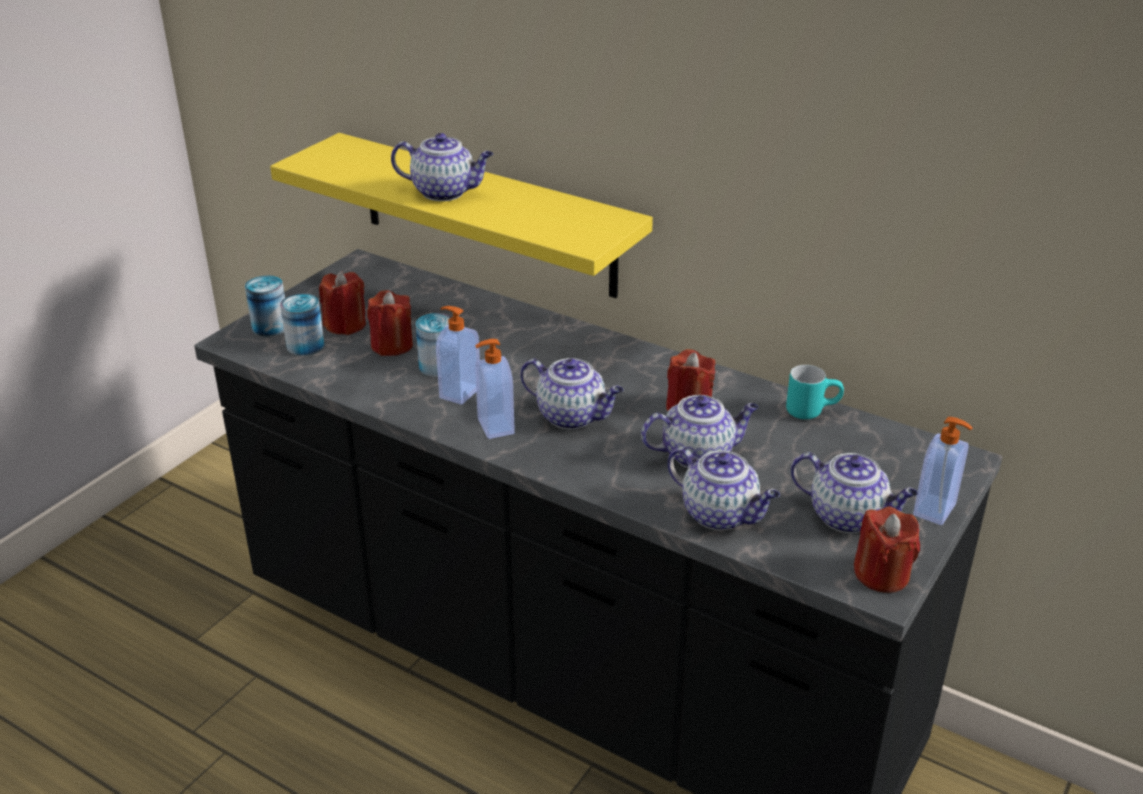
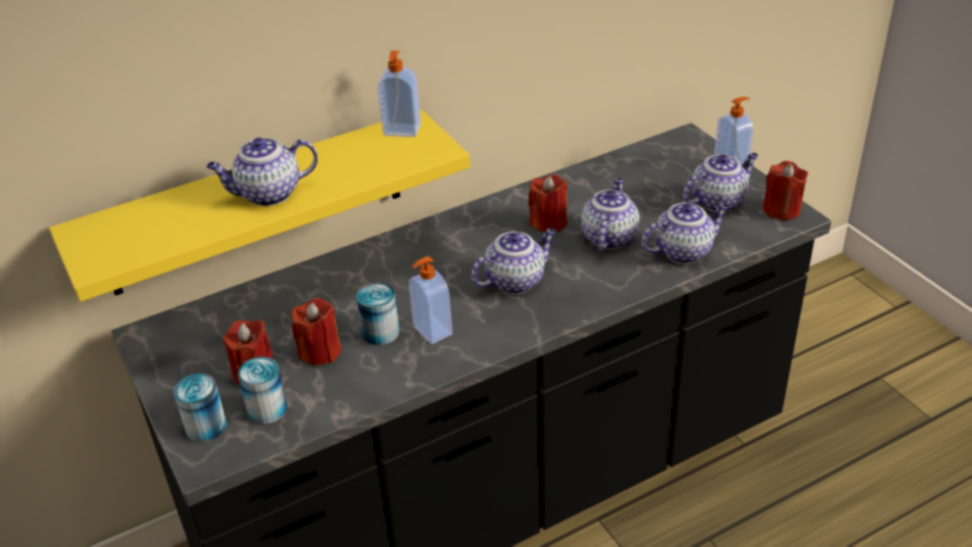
camera: 60 degrees left, 5 degrees up
teapot [391,133,493,201] -> teapot turned 150 degrees counterclockwise [206,137,318,206]
soap dispenser [475,339,515,439] -> soap dispenser moved to [378,51,421,137]
turquoise mug [786,365,844,419] -> none

